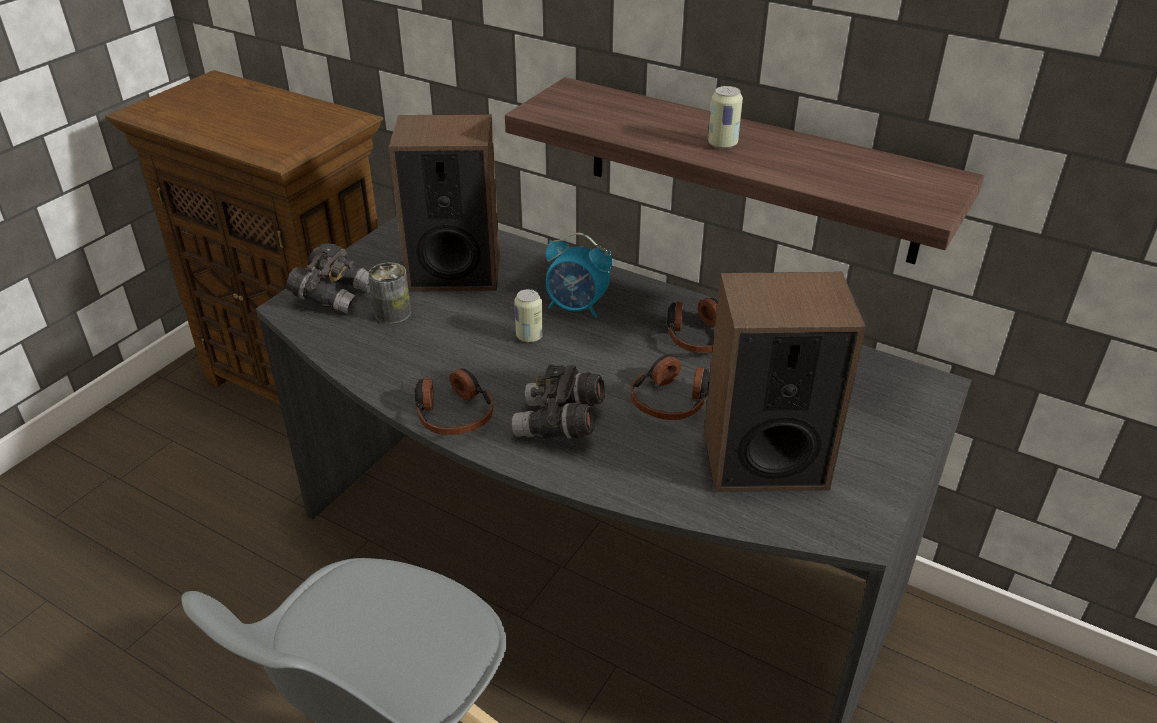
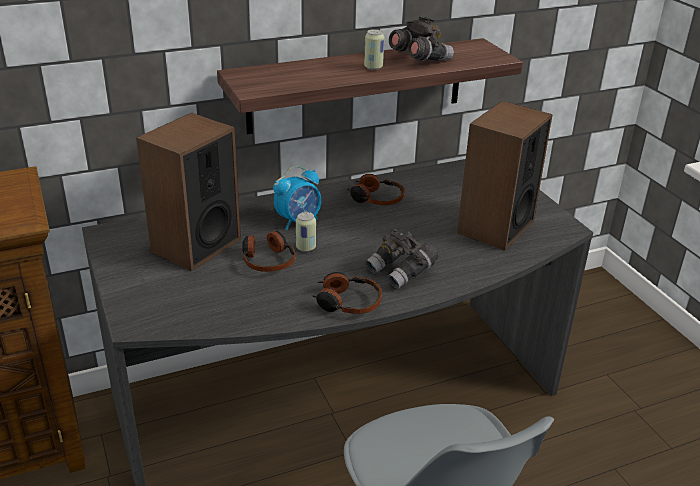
camera: 55 degrees left, 5 degrees down
grey binoculars [286,243,370,314] -> grey binoculars moved to [389,16,454,61]
can [368,262,411,324] -> none
headphones [631,355,710,420] -> headphones moved to [242,231,296,272]

